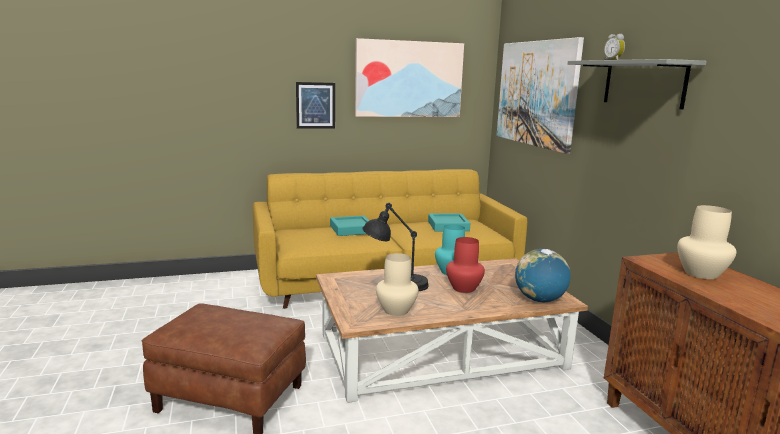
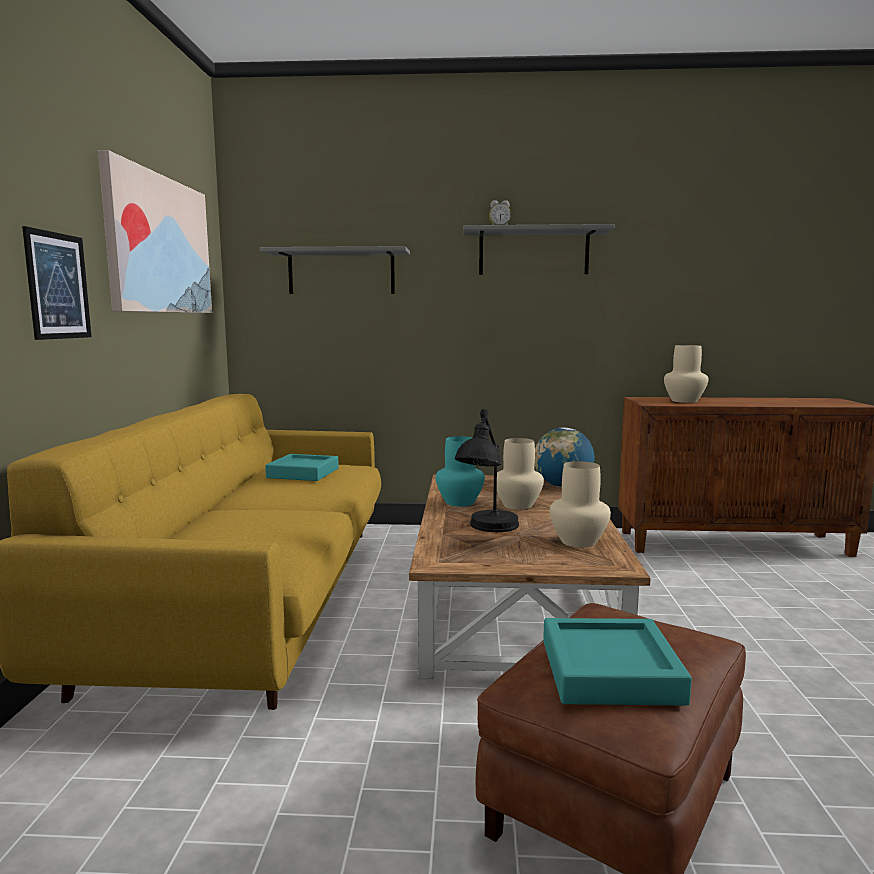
camera: 70 degrees left, 5 degrees down
turquoise tray [330,215,370,236] -> turquoise tray moved to [543,618,692,706]
red vase [446,237,485,293] -> beige vase [497,438,544,509]
picture [497,37,584,154] -> grey shelf [260,246,410,294]

